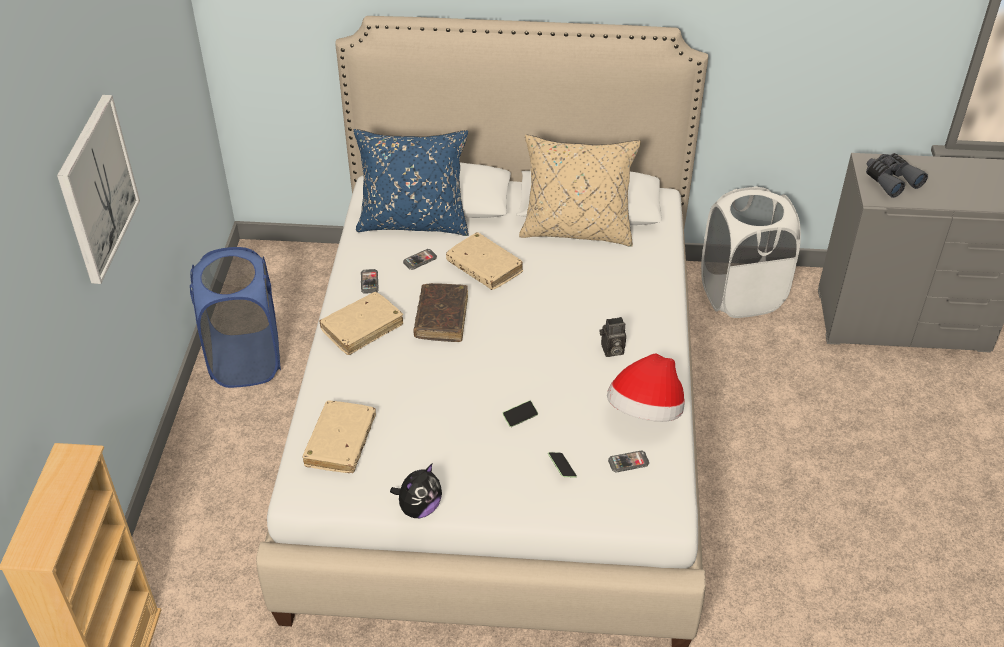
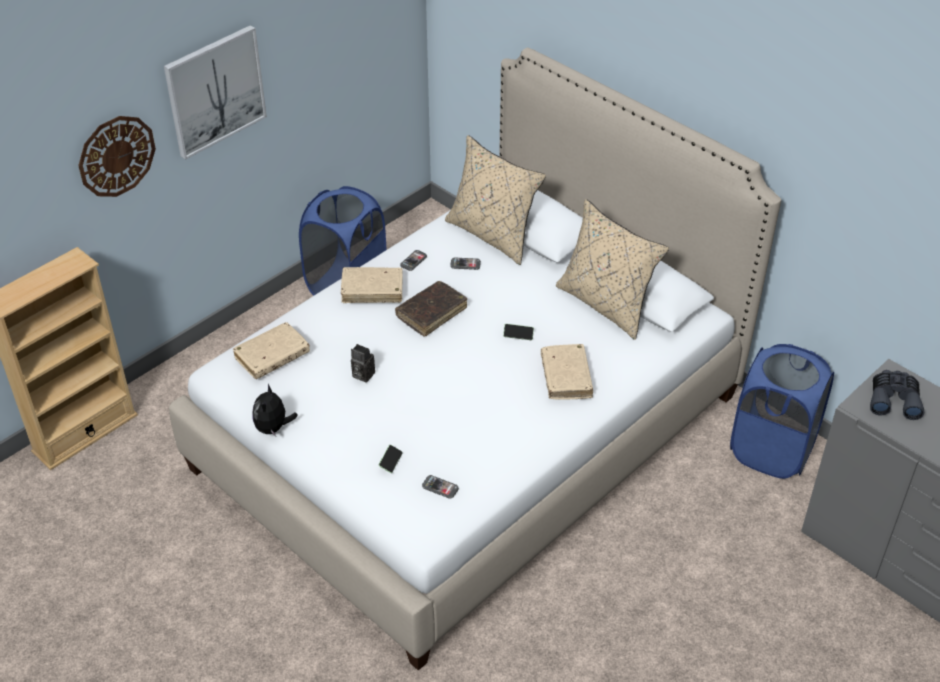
camera: 40 degrees right, 0 degrees up
blue pillow [353,129,469,236] -> beige pillow [445,135,546,265]
plush toy [390,464,442,518] -> plush toy turned 105 degrees clockwise [252,384,298,436]
beige book [446,232,523,290] -> beige book moved to [541,344,593,399]
phone [502,401,538,427] -> phone moved to [503,324,534,340]
camera [600,317,626,357] -> camera moved to [351,344,375,383]
hat [607,354,685,422] -> none
white laundry basket [701,186,801,318] -> blue laundry basket [730,344,834,479]
none -> wall clock [78,116,156,197]

